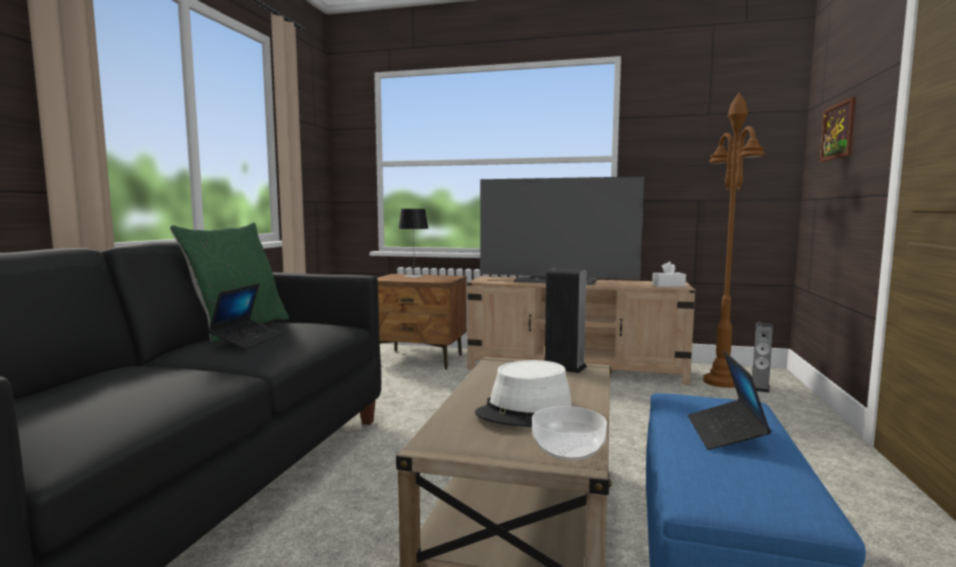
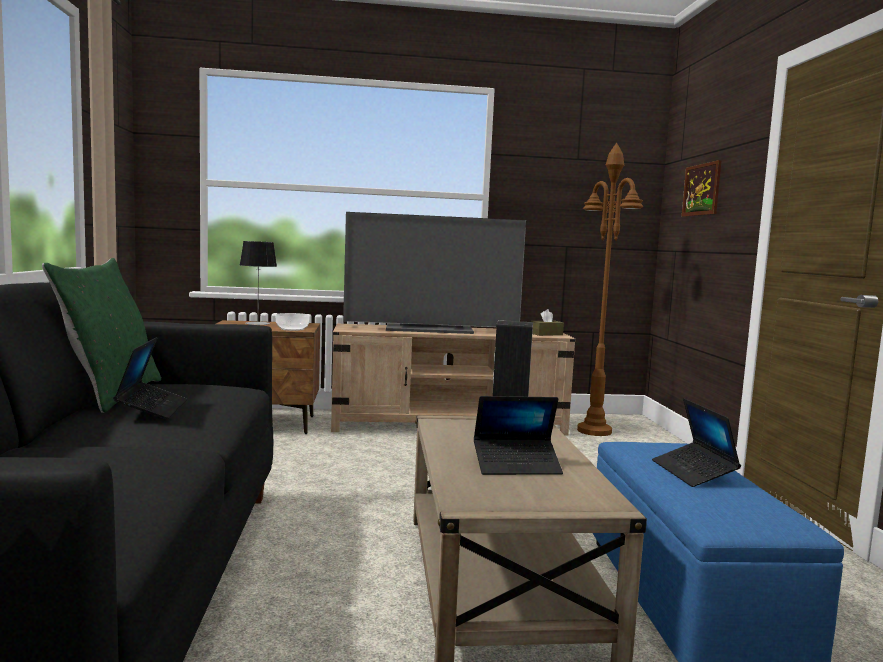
camera: 20 degrees left, 0 degrees up
white hat [475,360,572,427] -> laptop [474,396,563,475]
bowl [532,406,607,461] -> bowl moved to [276,313,310,331]
white tissue box [652,261,686,287] -> brown tissue box [531,309,564,336]
speaker [752,323,773,393] -> none

